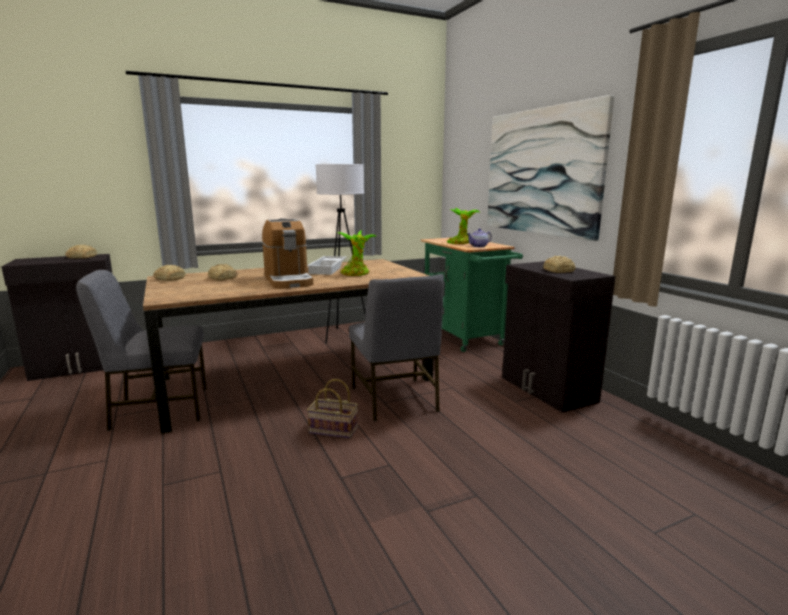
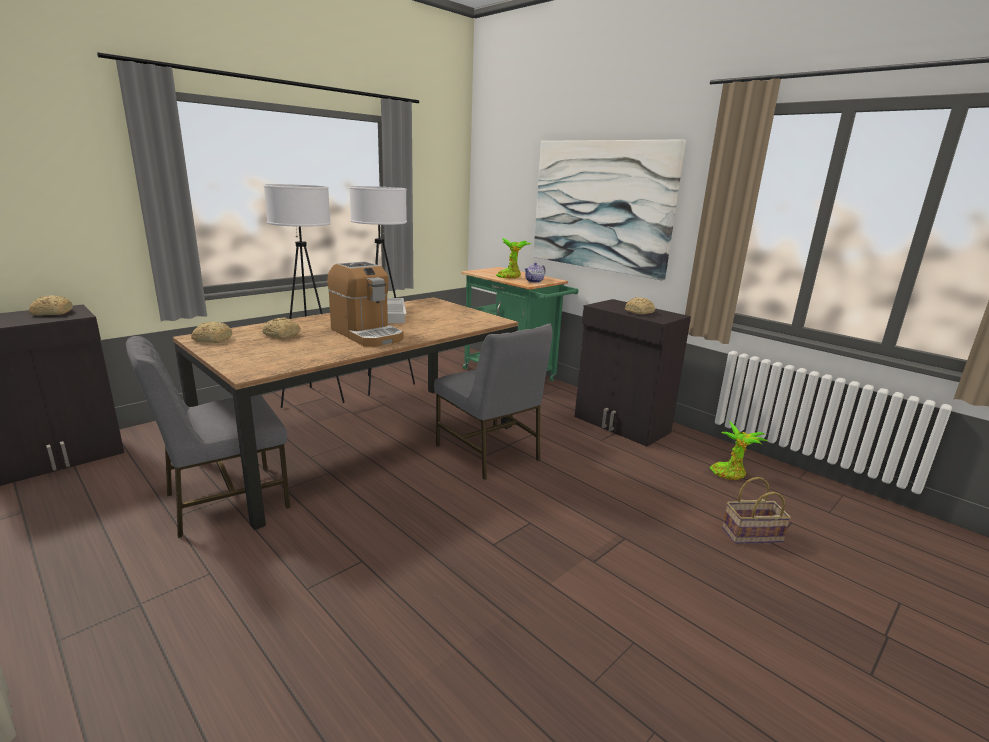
camera: 20 degrees left, 5 degrees up
basket [307,379,358,439] -> basket moved to [722,477,791,544]
potted plant [338,230,376,276] -> potted plant moved to [710,421,767,480]
none -> white floor lamp [264,184,345,408]

